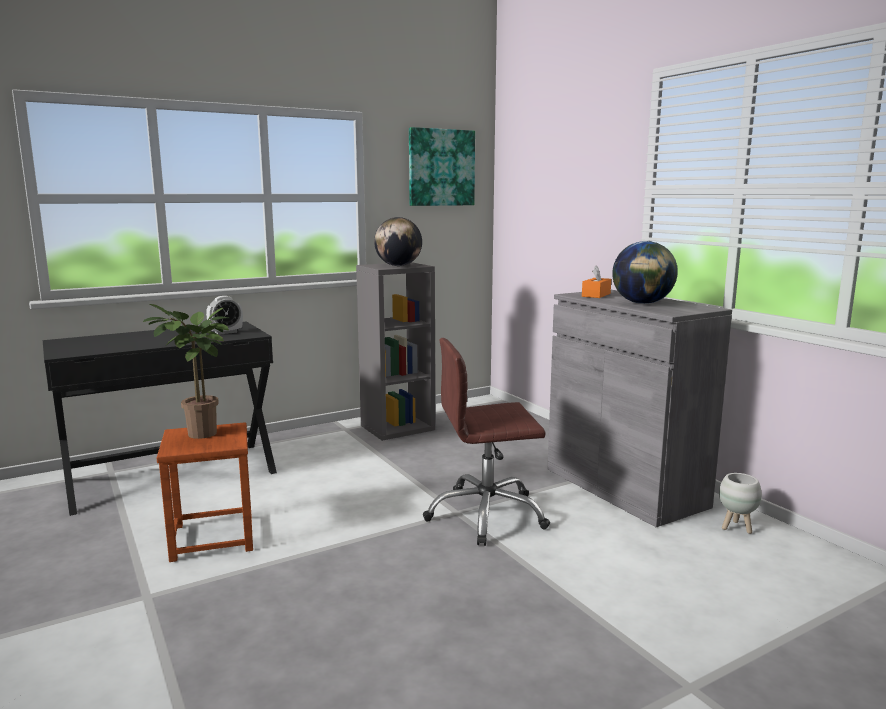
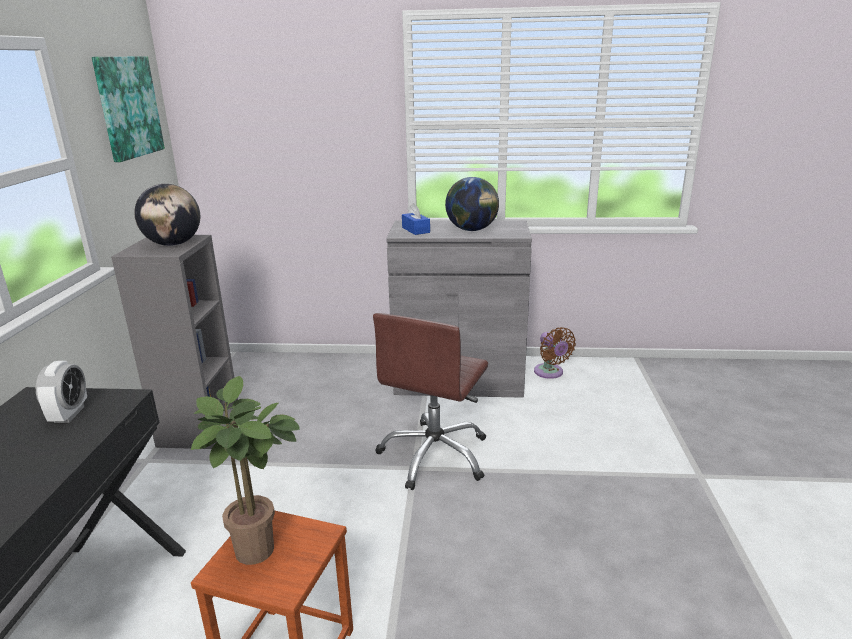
camera: 55 degrees left, 10 degrees up
orange tissue box [582,265,611,298] -> blue tissue box [402,203,430,235]
white planter [719,473,762,534] -> brown fan [534,327,576,379]

